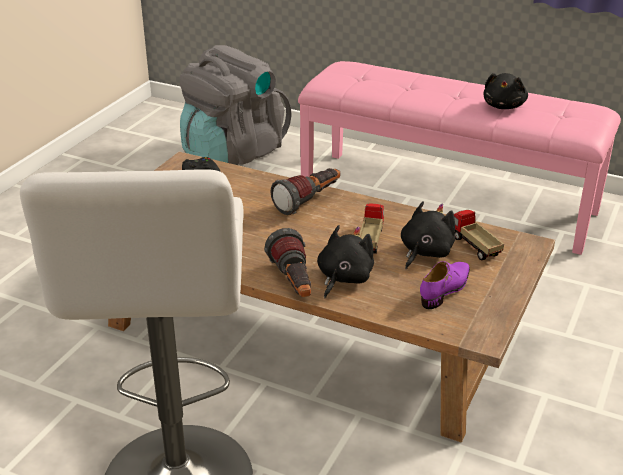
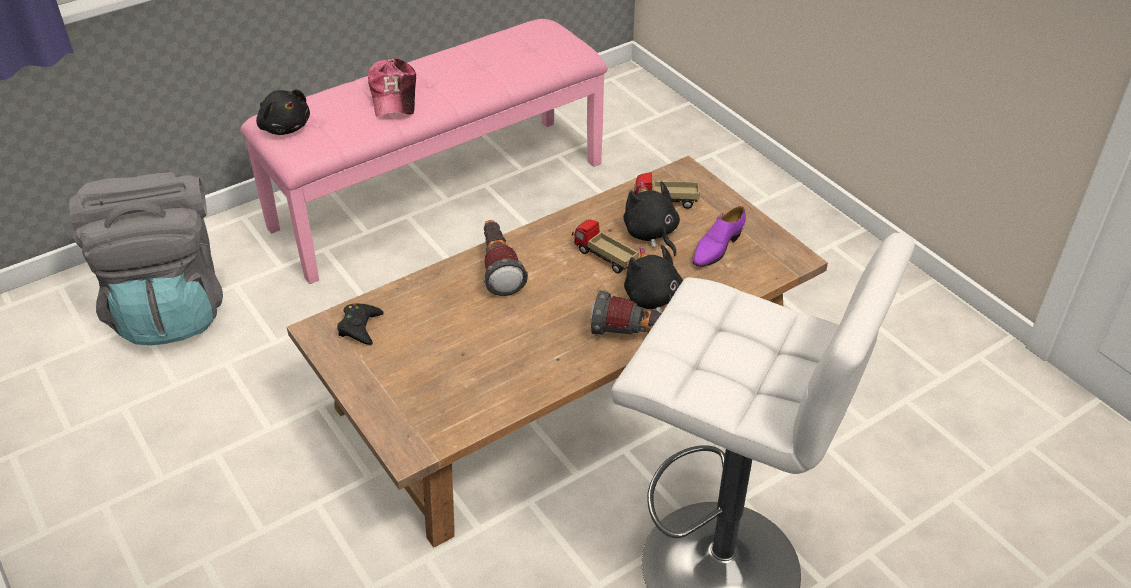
camera: 60 degrees left, 10 degrees up
purple shoe [420,261,470,309] -> purple shoe turned 120 degrees counterclockwise [693,206,746,267]
black plush toy [483,73,528,109] -> black plush toy moved to [256,90,310,135]
none -> cap [368,58,416,117]

